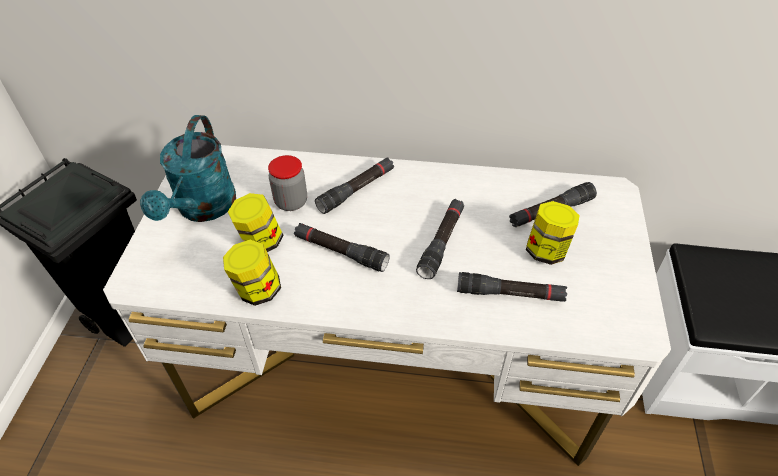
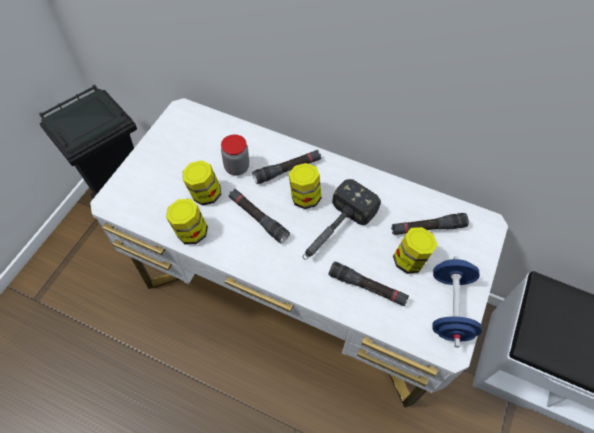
camera: 15 degrees right, 10 degrees up
turquoise watering can [140,115,236,222] -> none
black flashlight [416,199,464,279] -> hammer [303,179,381,260]
none -> jar [289,163,321,209]
none -> blue dumbbell [433,257,482,348]

